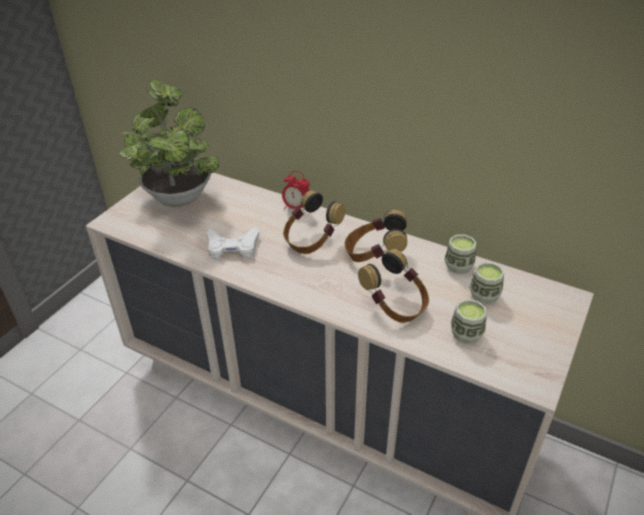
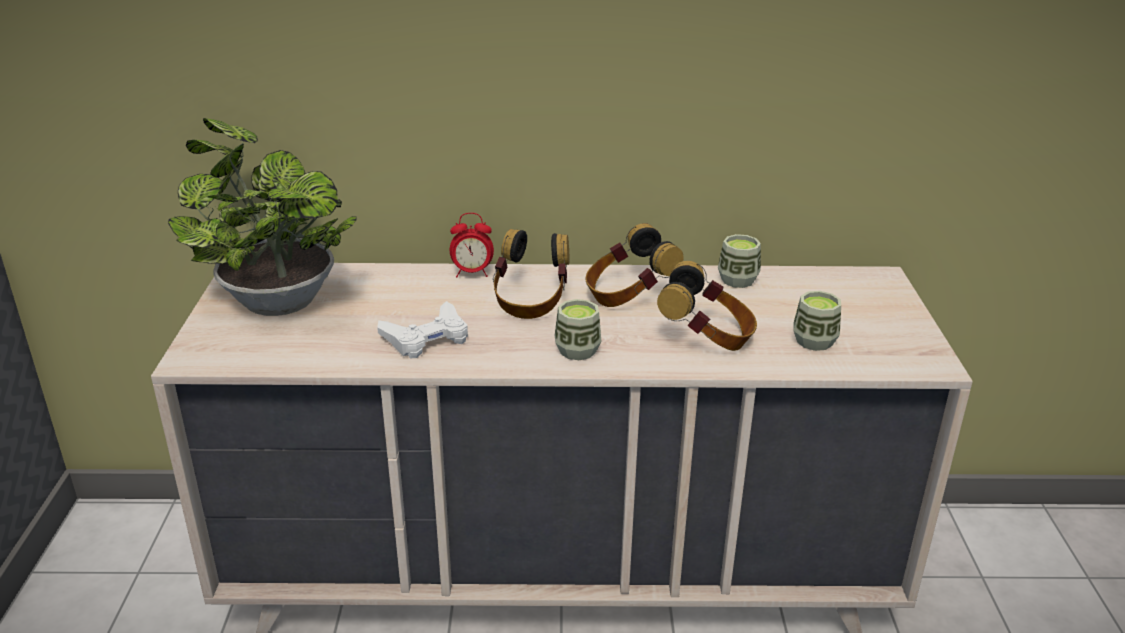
camera: 30 degrees left, 10 degrees down
cup [469,262,504,304] -> cup moved to [555,299,602,360]

